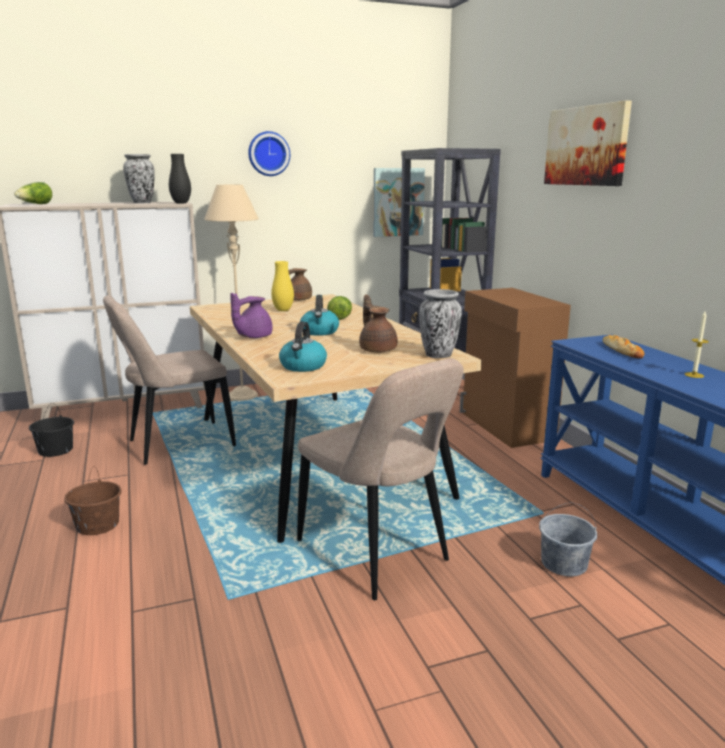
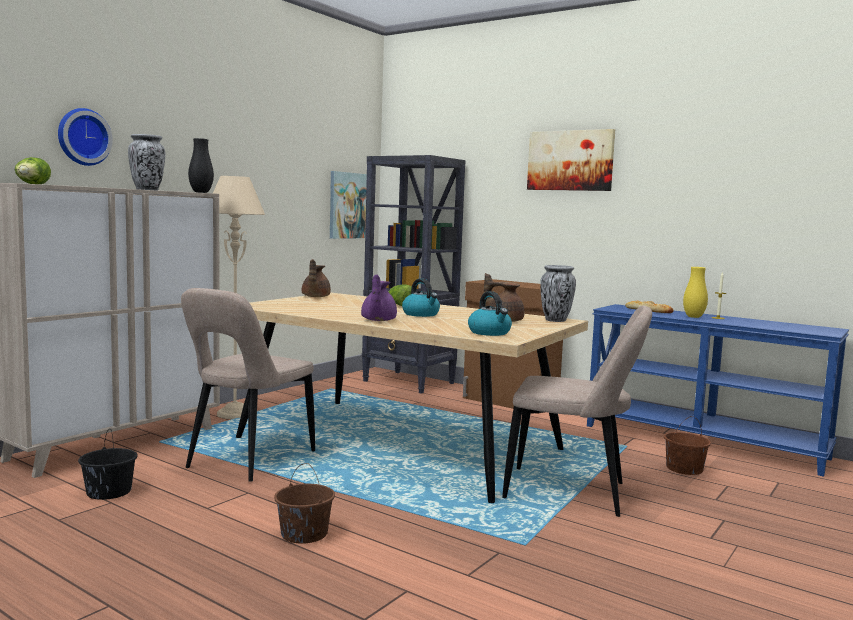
camera: 35 degrees left, 10 degrees down
wall clock [248,131,290,176] -> wall clock moved to [58,108,113,166]
yellow vase [271,261,294,311] -> yellow vase moved to [683,267,708,318]
grey bucket [539,502,597,576] -> brown bucket [664,416,711,475]

